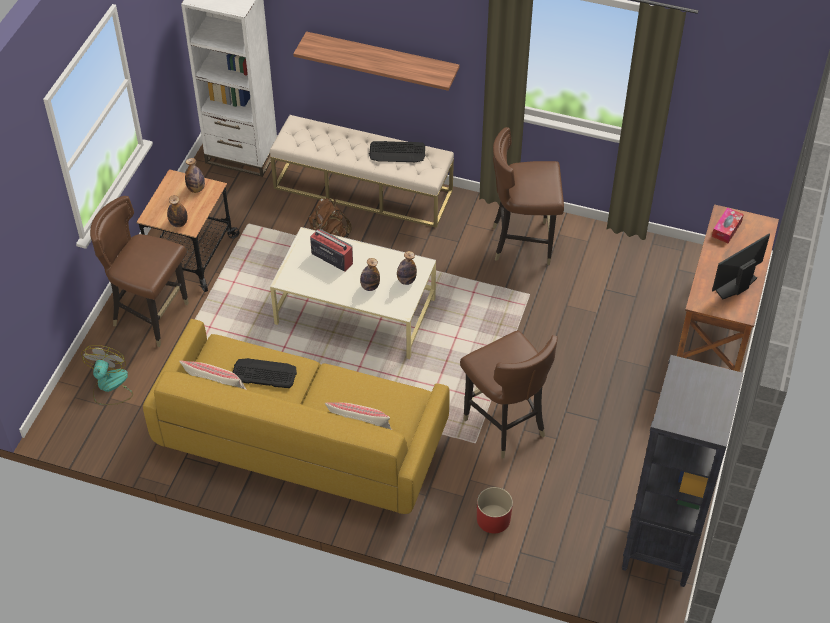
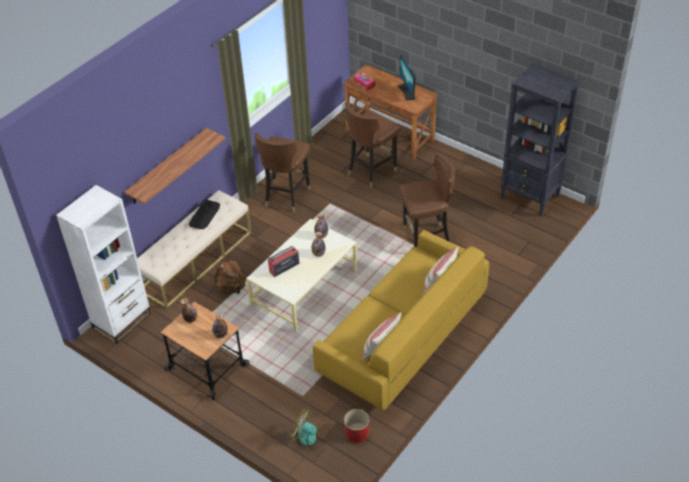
camera: 70 degrees left, 5 degrees down
brown chair [90,196,189,347] -> brown chair moved to [345,102,401,187]
keyboard [233,358,297,388] -> none
red planter [477,487,513,533] -> red planter moved to [344,409,370,443]

